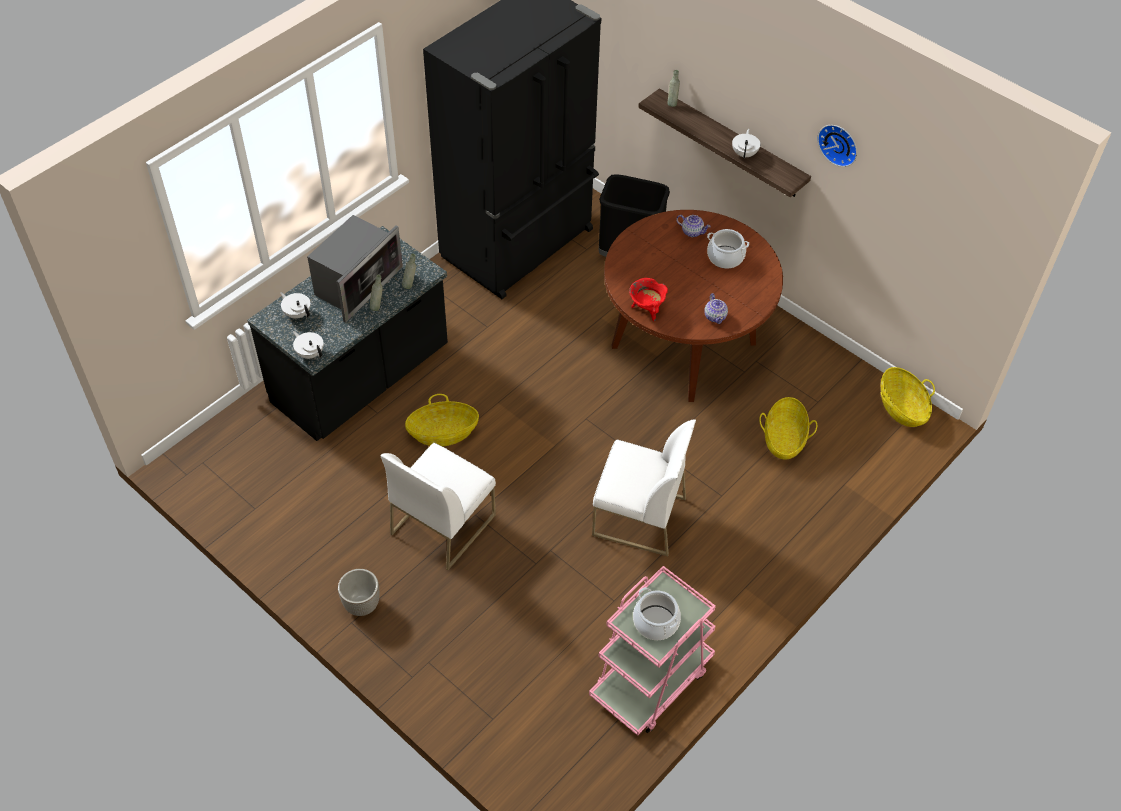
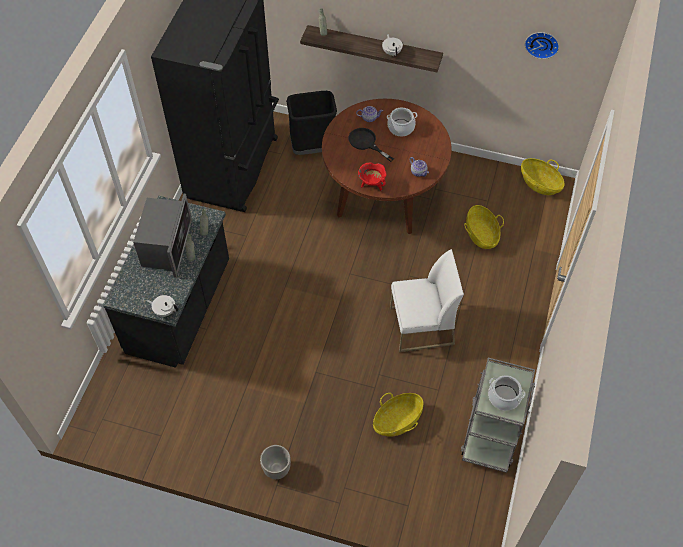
camera: 25 degrees left, 5 degrees up
white teapot [280,292,311,319] -> none
white chair [380,443,496,570] -> none
basket [405,394,479,446] -> basket moved to [373,393,423,437]
pink cart [589,566,716,736] -> grey cart [461,358,535,473]
wall clock [817,125,857,167] -> wall clock moved to [525,32,559,59]
none -> black frying pan [348,128,394,162]

